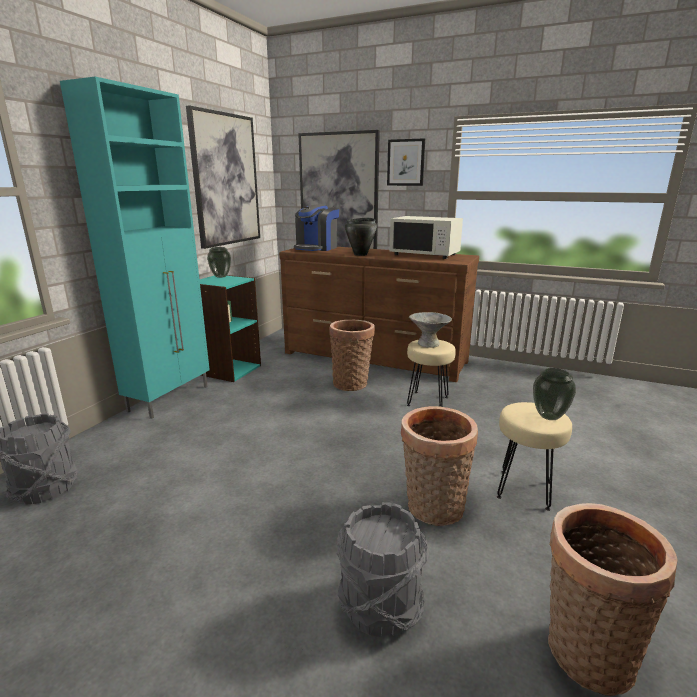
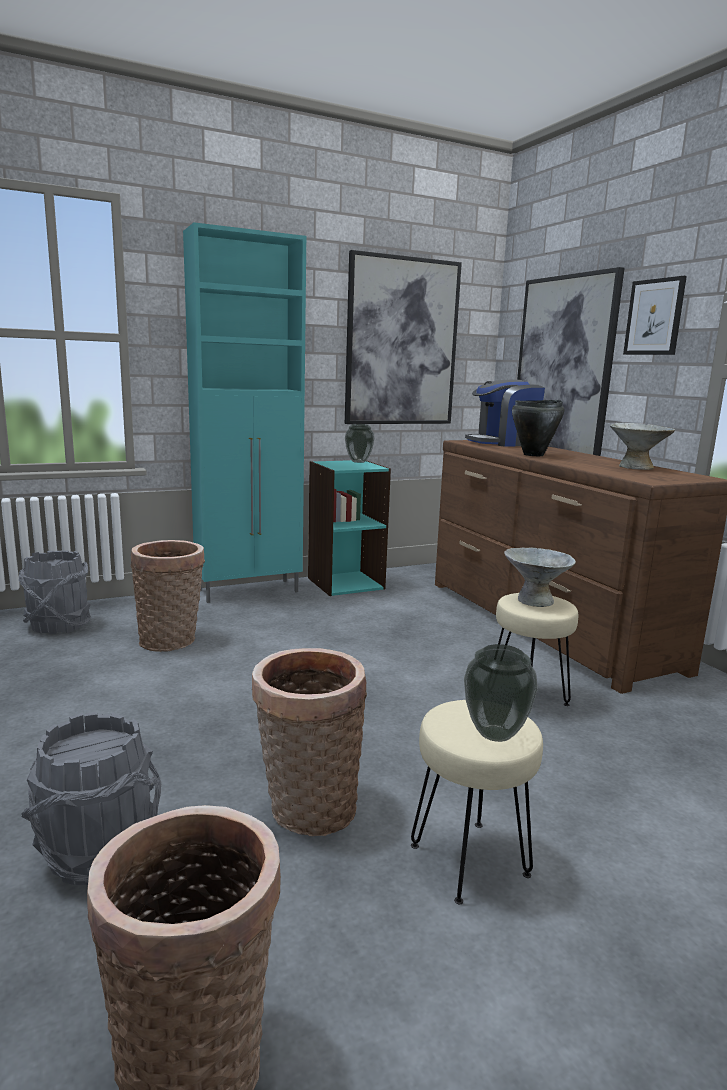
camera: 40 degrees right, 5 degrees down
basket [329,320,375,391] -> basket moved to [131,540,205,652]
white microwave [390,216,463,259] -> grey bowl [610,423,675,470]

